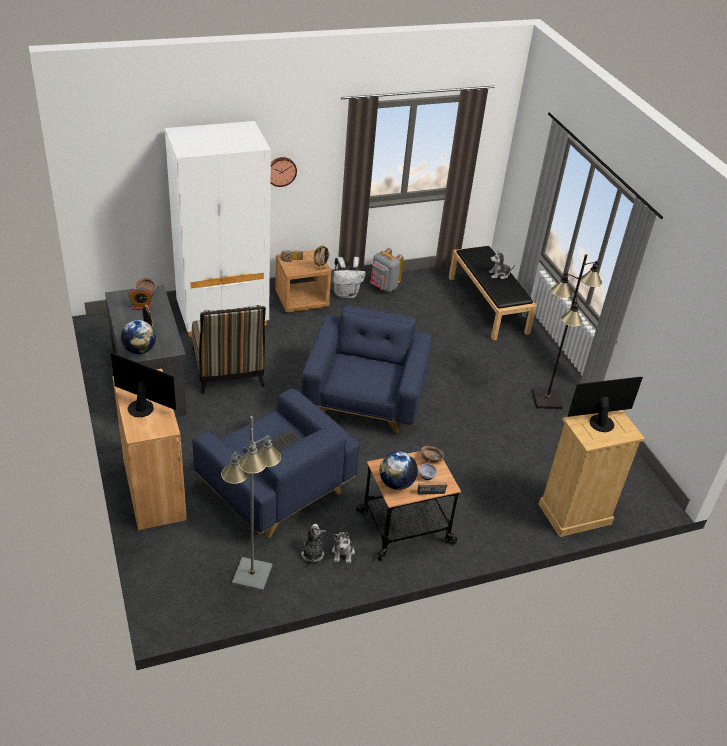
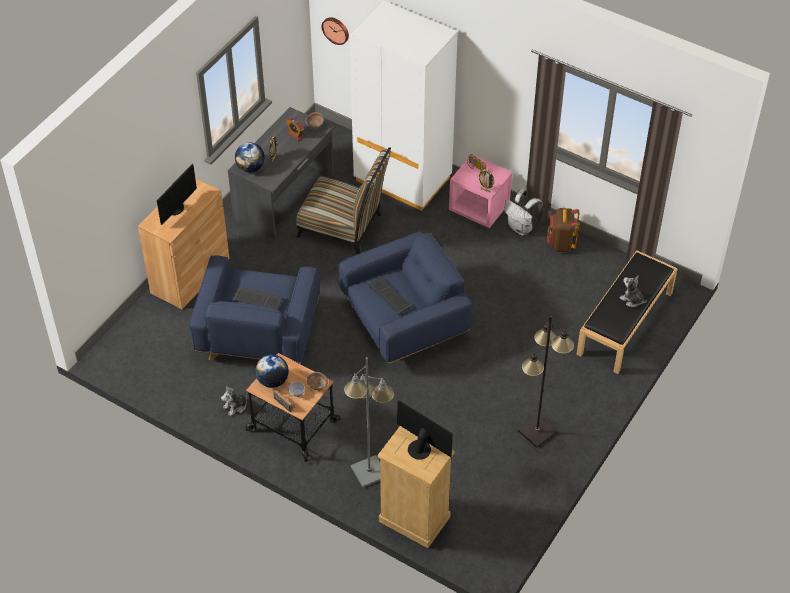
camera: 55 degrees right, 10 degrees up
monitor [111,353,176,417] -> monitor turned 45 degrees clockwise [157,163,197,225]
chair [192,305,266,394] -> chair turned 105 degrees counterclockwise [296,147,391,254]
grey floor lamp [221,416,281,591] -> grey floor lamp moved to [344,357,394,488]
wall clock [271,157,297,187] -> wall clock moved to [322,17,349,45]
brown nightstand [275,250,332,313] -> pink nightstand [449,156,512,228]
plush toy [301,524,326,562] -> none
grey backpack [370,248,404,292] -> brown backpack [547,208,580,252]
none -> keyboard [368,277,413,316]

